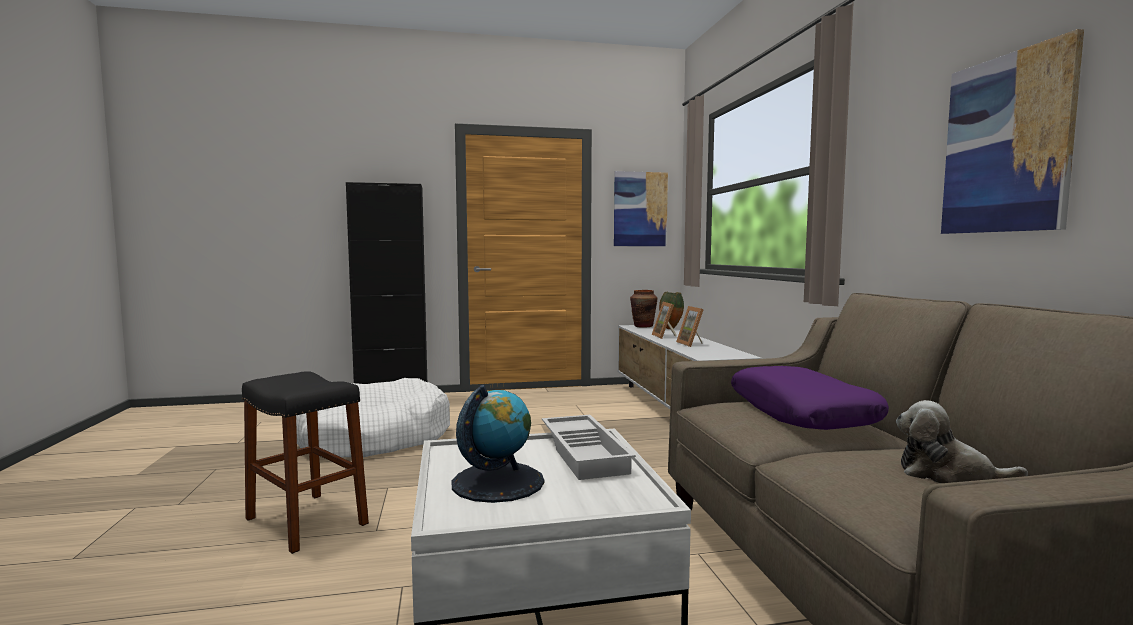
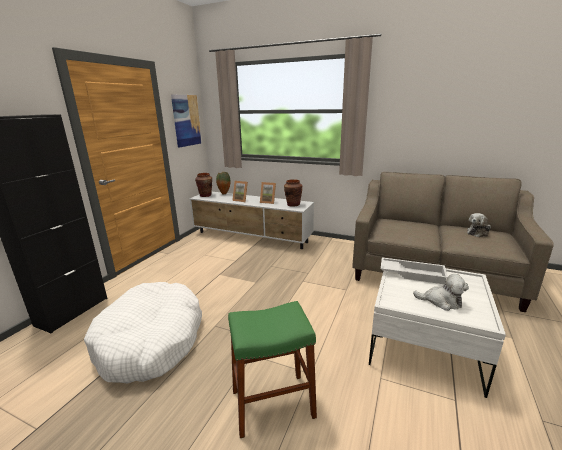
camera: 55 degrees left, 15 degrees up
black stool [242,371,369,554] -> green stool [228,301,317,438]
globe [452,385,545,503] -> plush toy [413,274,469,311]
purple pillow [731,366,889,430] -> none
picture [941,29,1084,234] -> none
none -> brown vase [284,179,302,207]

